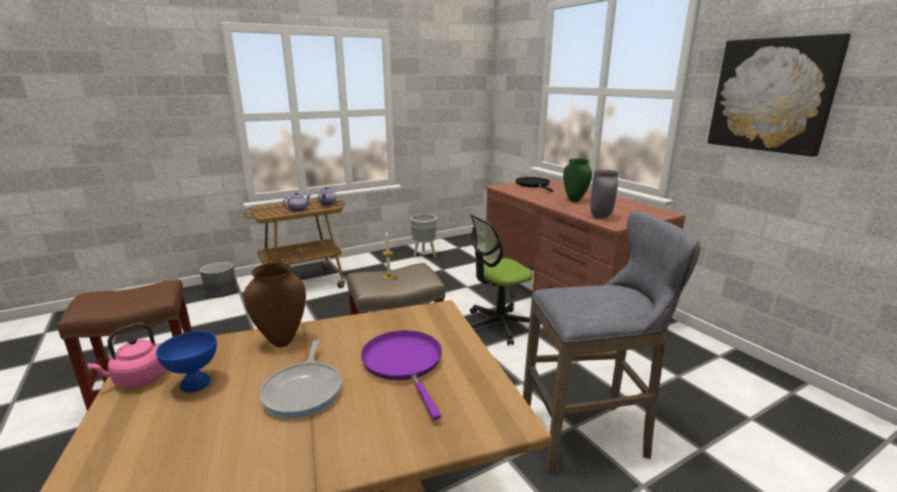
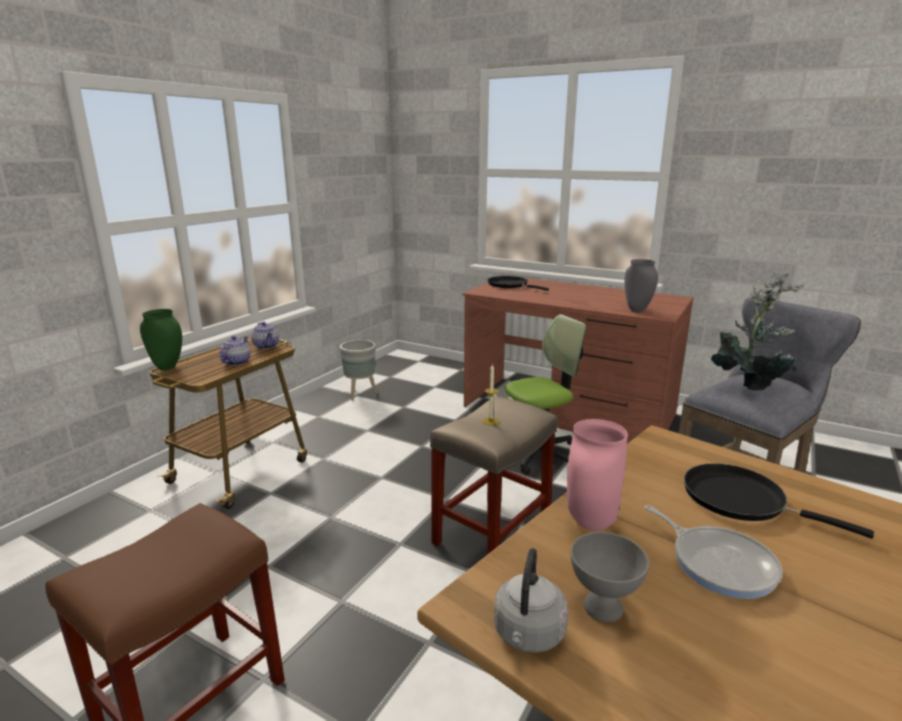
camera: 30 degrees left, 0 degrees up
pink kettle [87,322,166,388] -> grey kettle [494,548,568,653]
blue bowl [156,331,217,392] -> grey bowl [571,532,649,622]
grey planter [200,262,237,298] -> none
brown vase [244,262,306,348] -> pink vase [567,419,628,531]
purple frying pan [361,330,442,420] -> black frying pan [684,463,874,539]
office chair [470,214,533,345] -> office chair turned 150 degrees counterclockwise [505,314,586,475]
green vase [563,158,592,202] -> green vase moved to [140,309,182,370]
picture [707,33,851,157] -> none
none -> potted plant [711,273,804,391]

